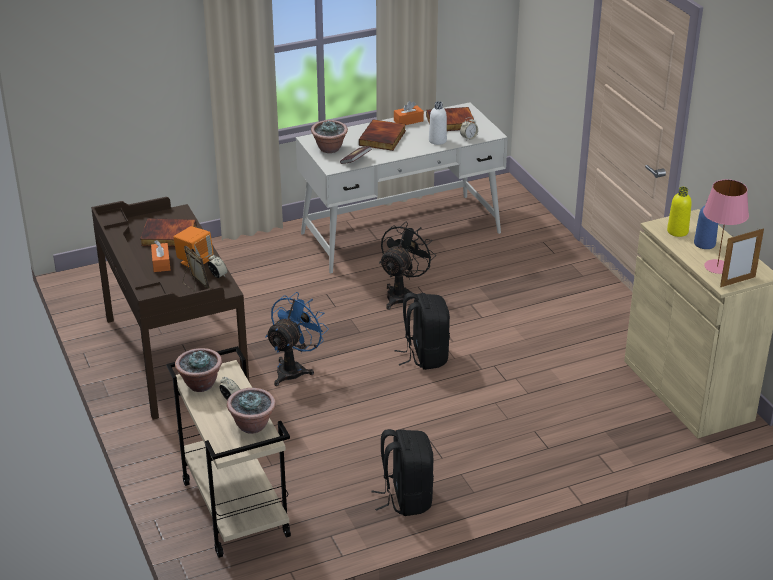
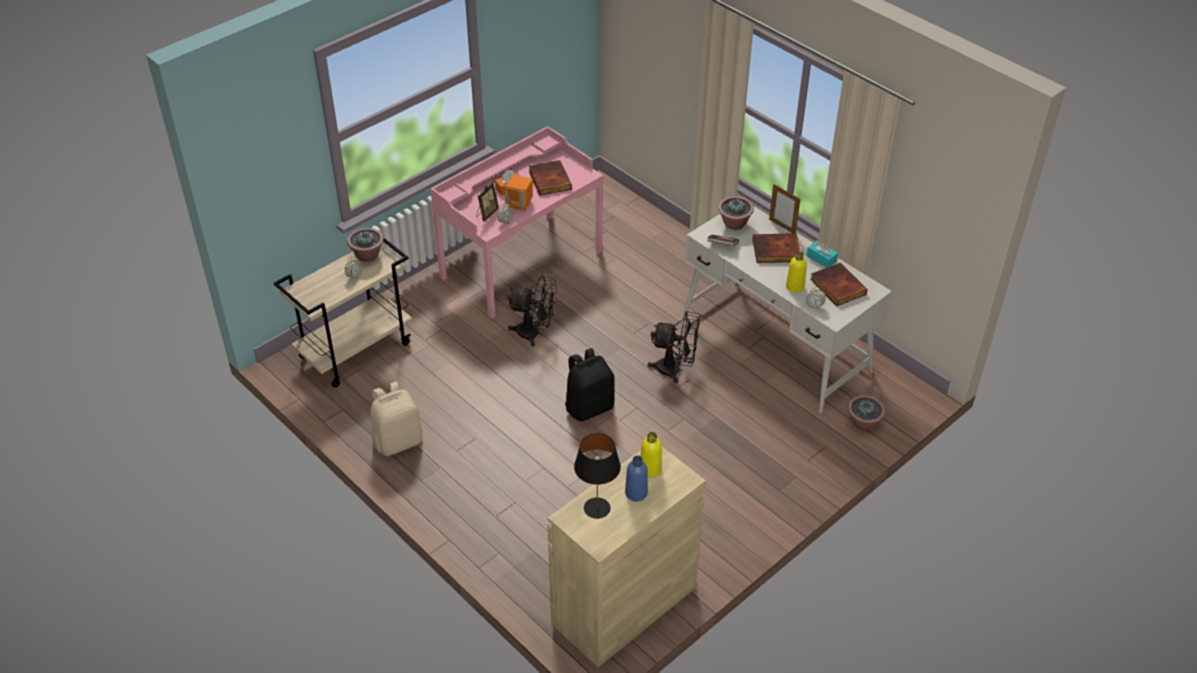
camera: 70 degrees right, 10 degrees up
brown desk [91,197,250,420] -> pink desk [431,126,603,319]
potted plant [227,388,276,434] -> potted plant moved to [848,395,885,430]
blue fan [265,292,329,386] -> black fan [507,276,557,347]
black backpack [371,429,434,516] -> beige backpack [370,381,423,456]
orange tissue box [394,101,424,125] -> turquoise tissue box [806,241,838,268]
white bottle [429,101,447,145] -> yellow bottle [786,252,807,293]
pink table lamp [703,179,749,274] -> black table lamp [574,433,621,519]
picture frame [720,228,764,287] -> picture frame moved to [769,184,801,233]

